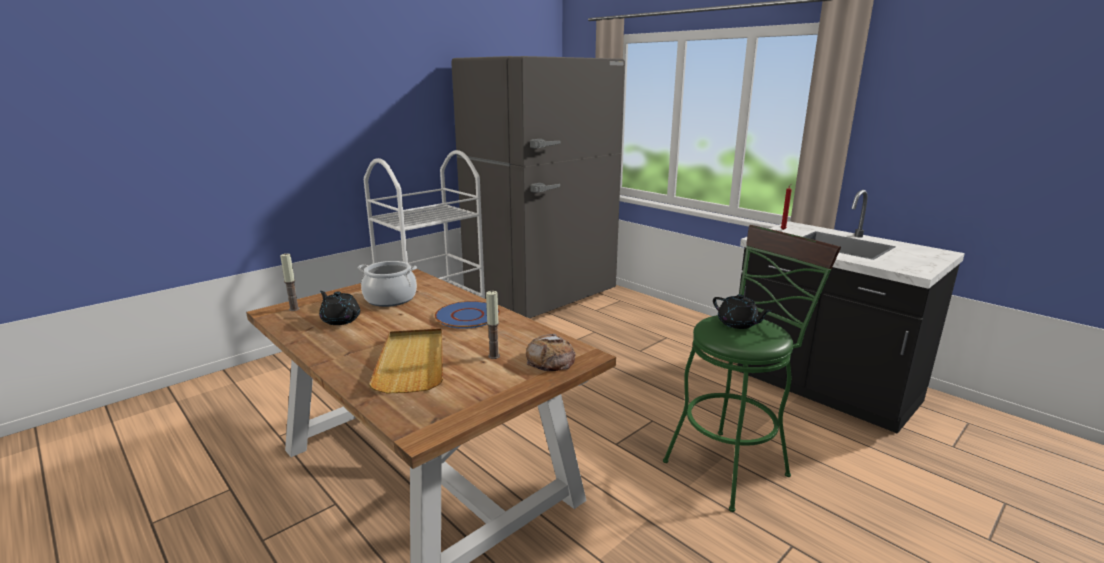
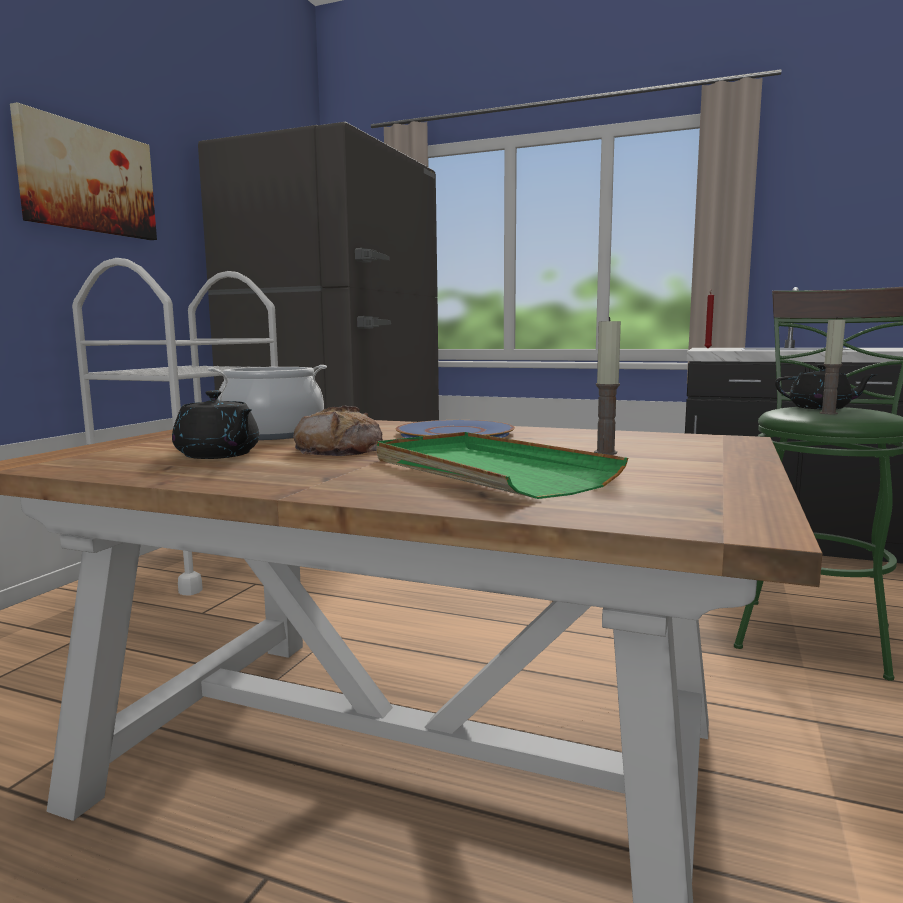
camera: 25 degrees left, 10 degrees down
candle [280,254,300,311] -> candle moved to [820,317,845,414]
black teapot [319,291,360,325] -> black teapot turned 150 degrees counterclockwise [172,390,259,459]
beige tray [369,328,443,393] -> green tray [376,432,628,499]
bread [526,334,576,371] -> bread moved to [293,405,383,456]
none -> picture [10,102,157,240]

